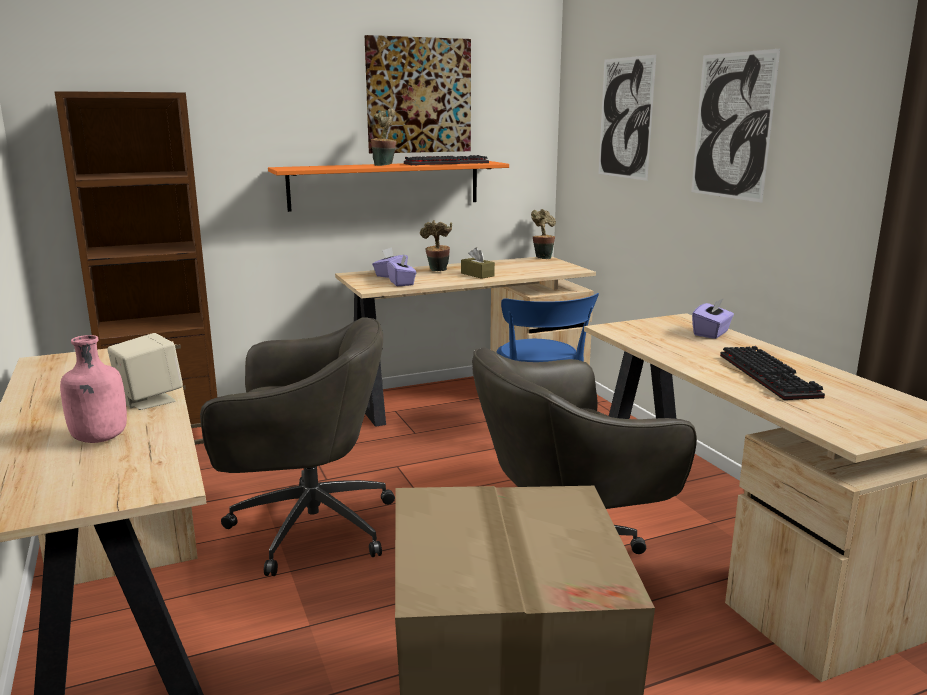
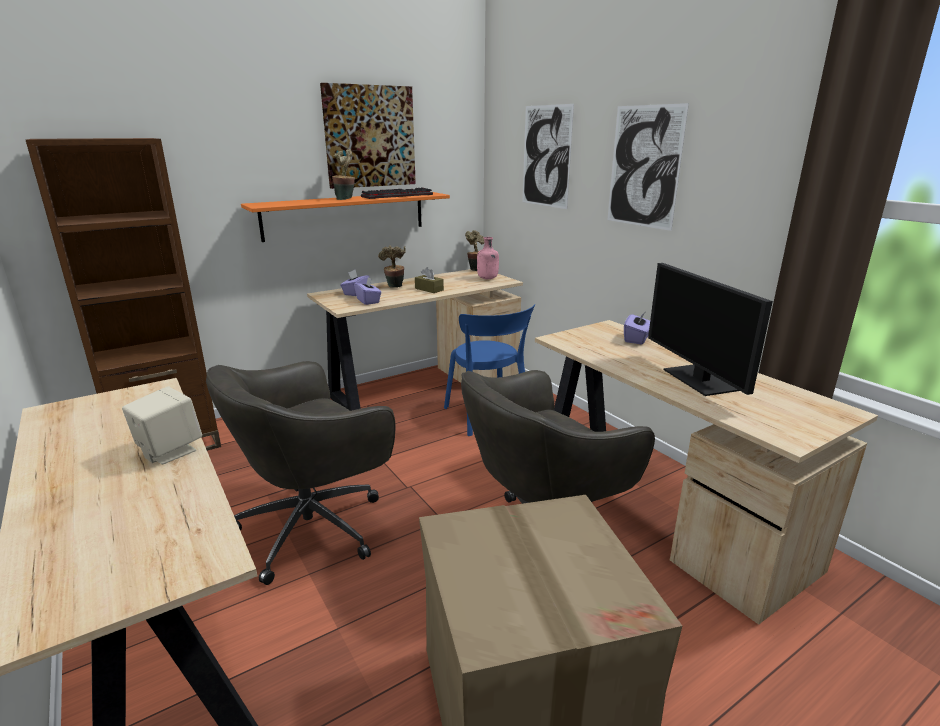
camera: 10 degrees left, 5 degrees up
pink bottle [60,335,127,443] -> pink bottle moved to [477,237,499,279]
grey office chair [200,317,395,576] -> grey office chair turned 150 degrees clockwise [206,361,395,585]
keyboard [720,346,825,400] -> monitor [648,263,773,396]

